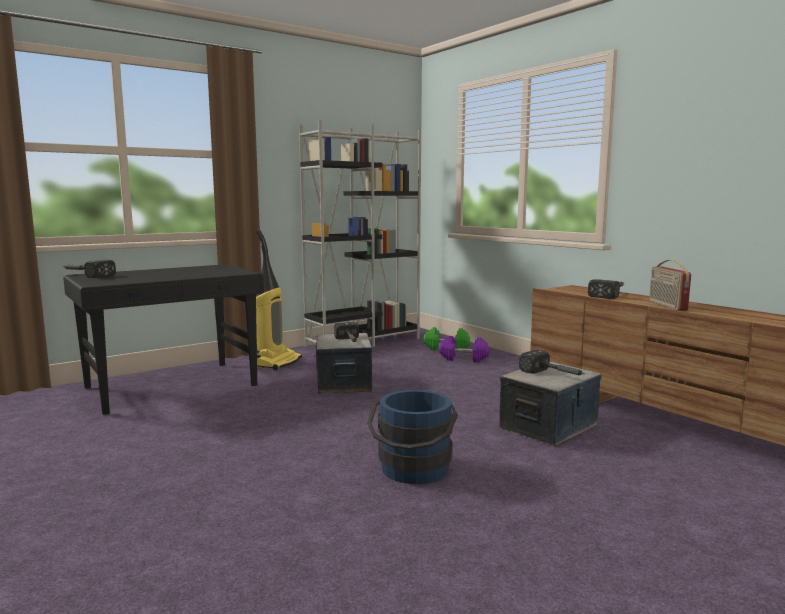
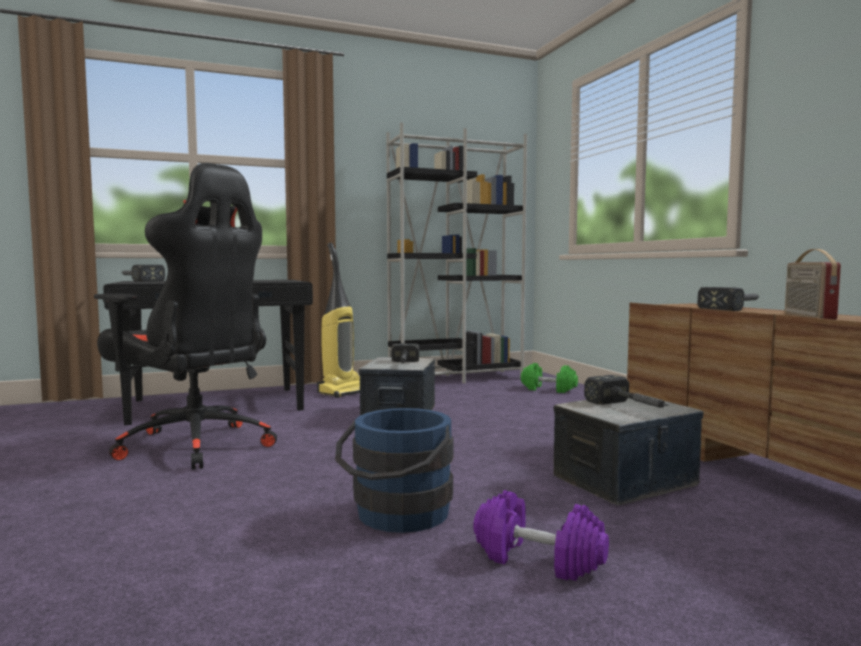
camera: 15 degrees right, 5 degrees down
purple dumbbell [439,336,489,362] -> purple dumbbell moved to [473,490,609,581]
none -> black office chair [94,163,277,469]

